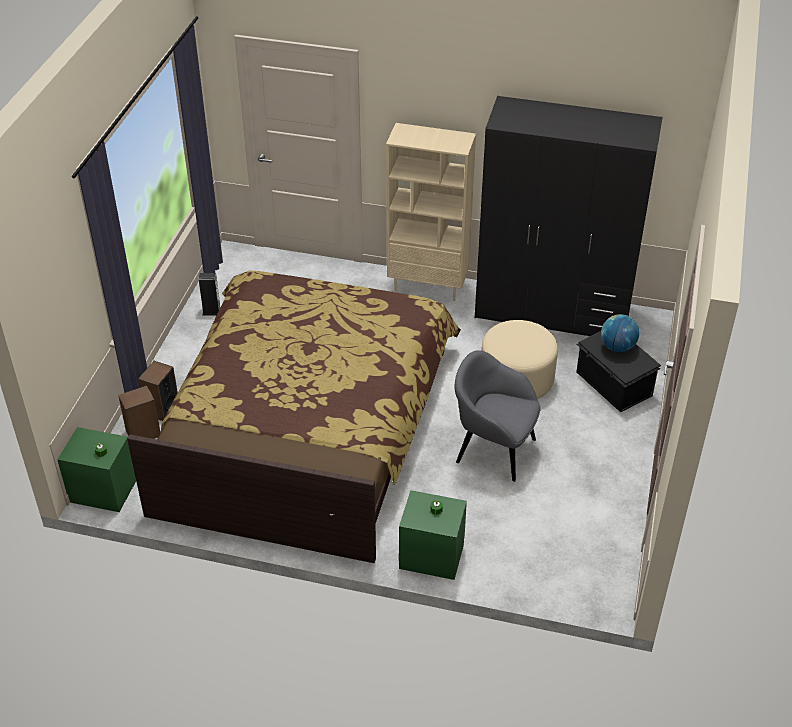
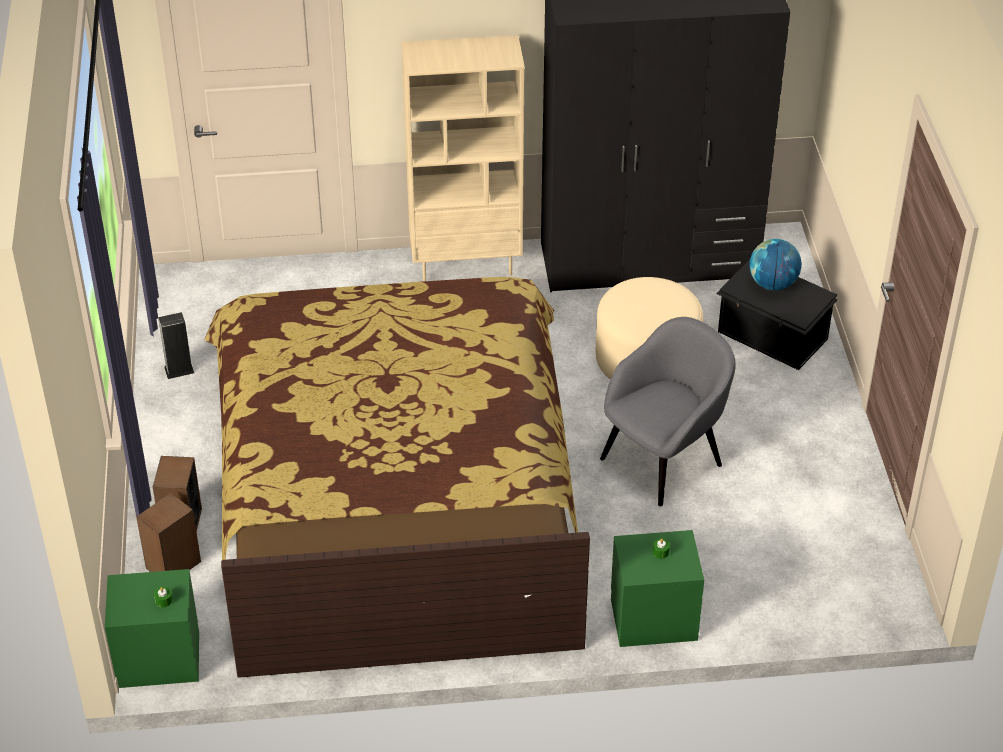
camera: 20 degrees left, 0 degrees up
grey armchair [455,350,541,482] -> grey armchair turned 135 degrees clockwise [600,317,736,506]

